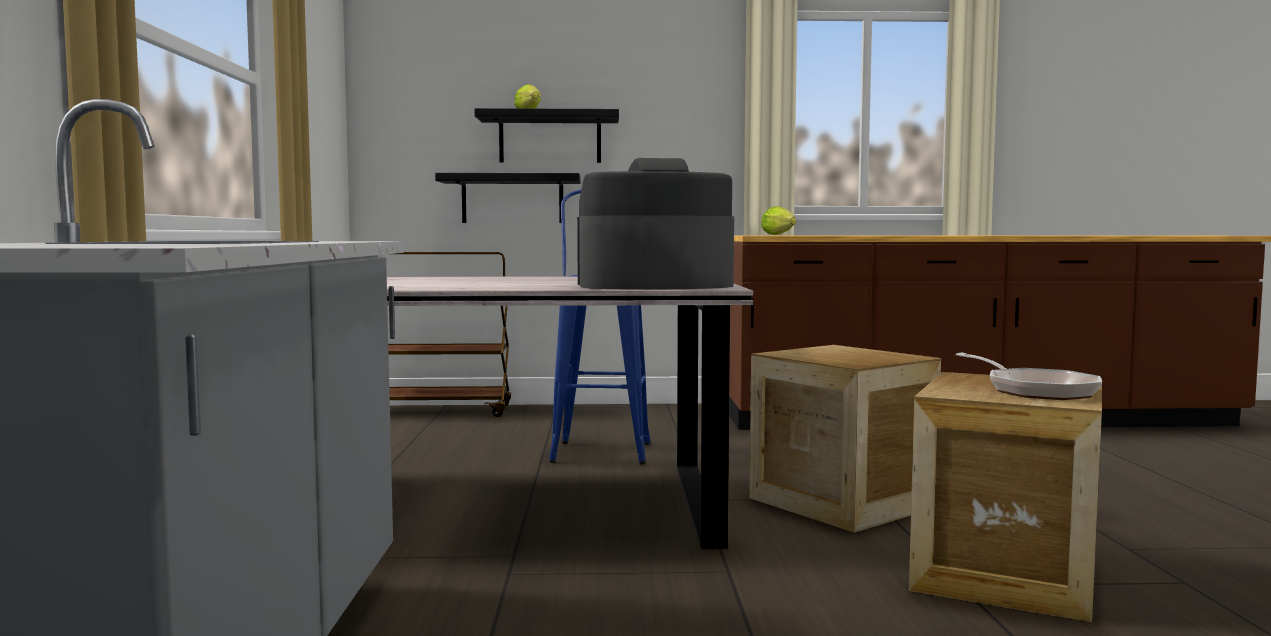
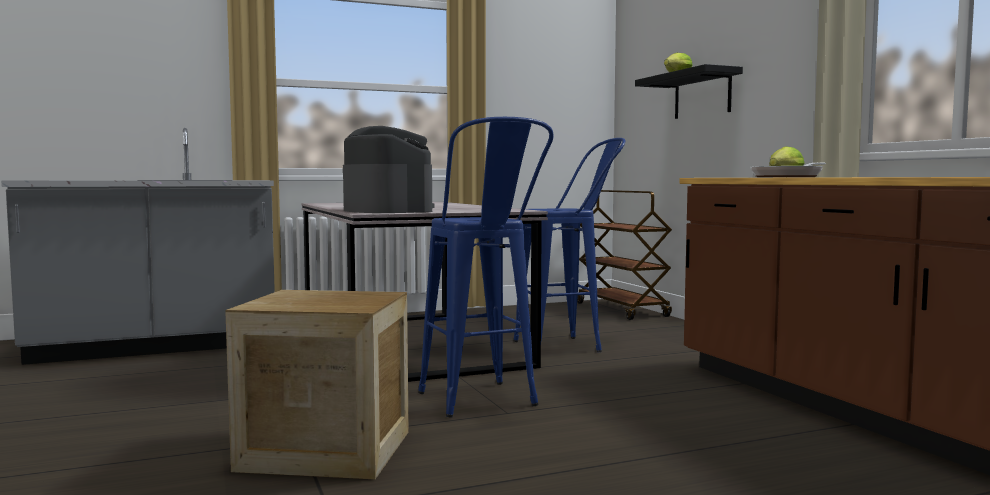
camera: 70 degrees right, 0 degrees up
black shelf [435,173,581,223] -> none
crate [749,345,941,533] -> blue stool [418,117,554,418]
frying pan [955,353,1102,400] -> frying pan moved to [751,162,826,177]

